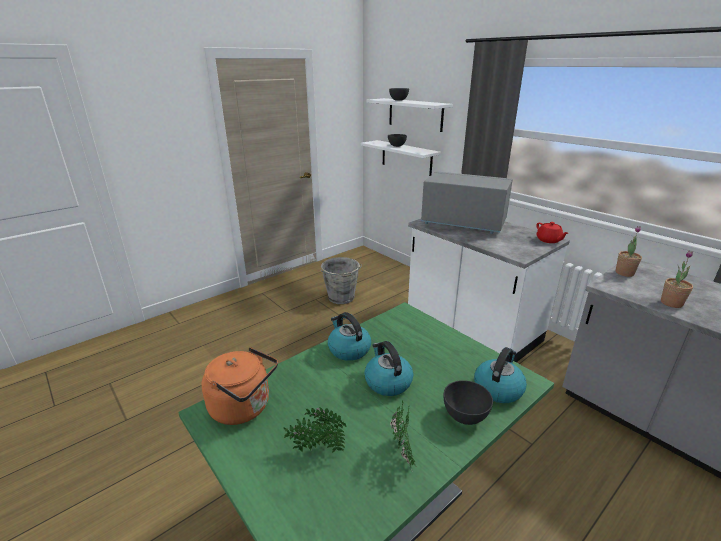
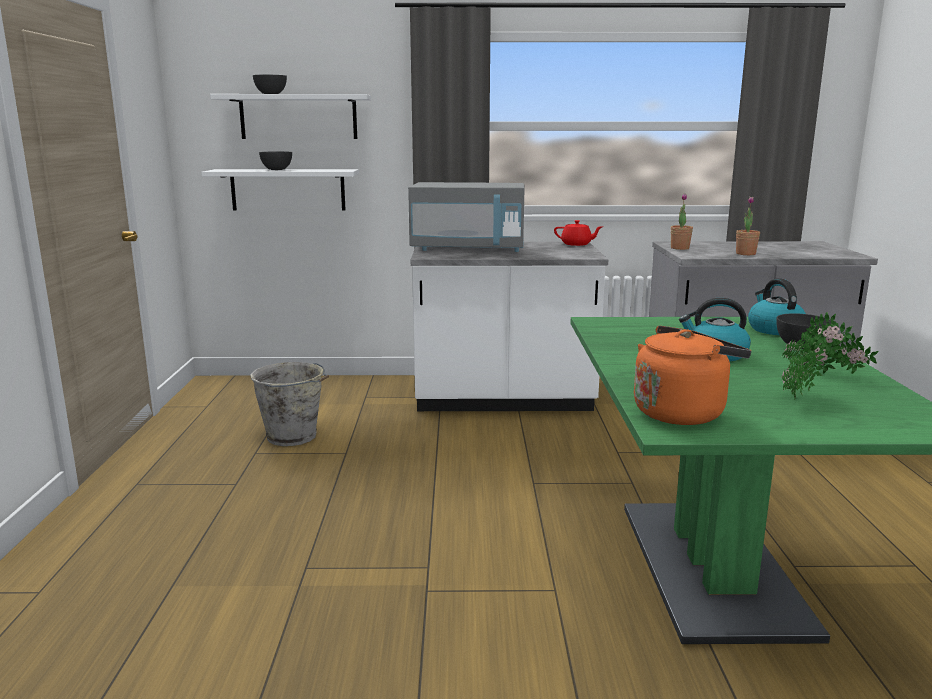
camera: 50 degrees left, 10 degrees down
kettle [328,312,371,361] -> none
grey microwave [421,171,513,234] -> grey microwave turned 150 degrees counterclockwise [408,182,525,252]

